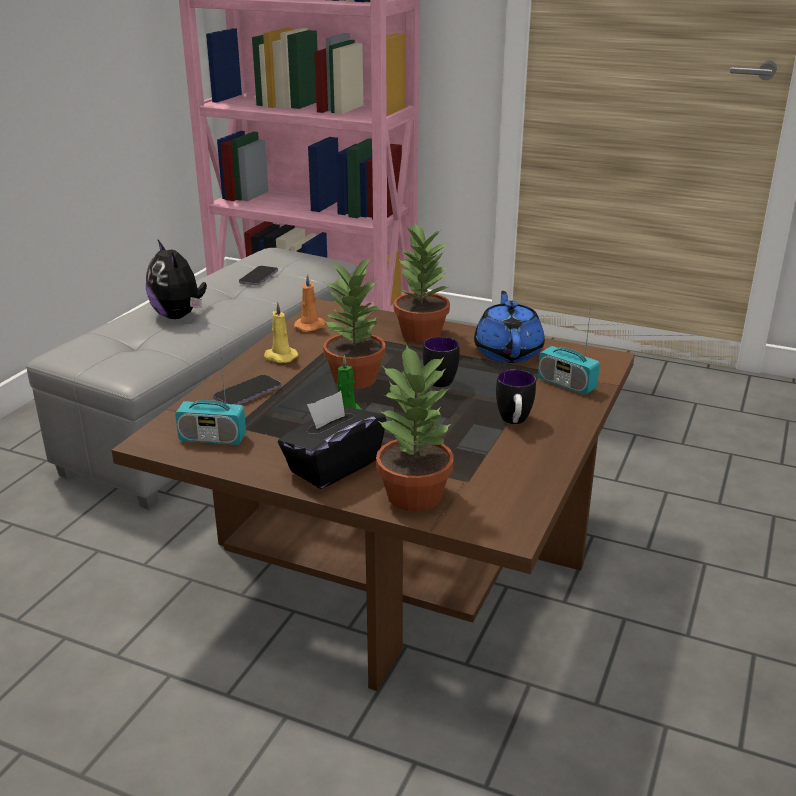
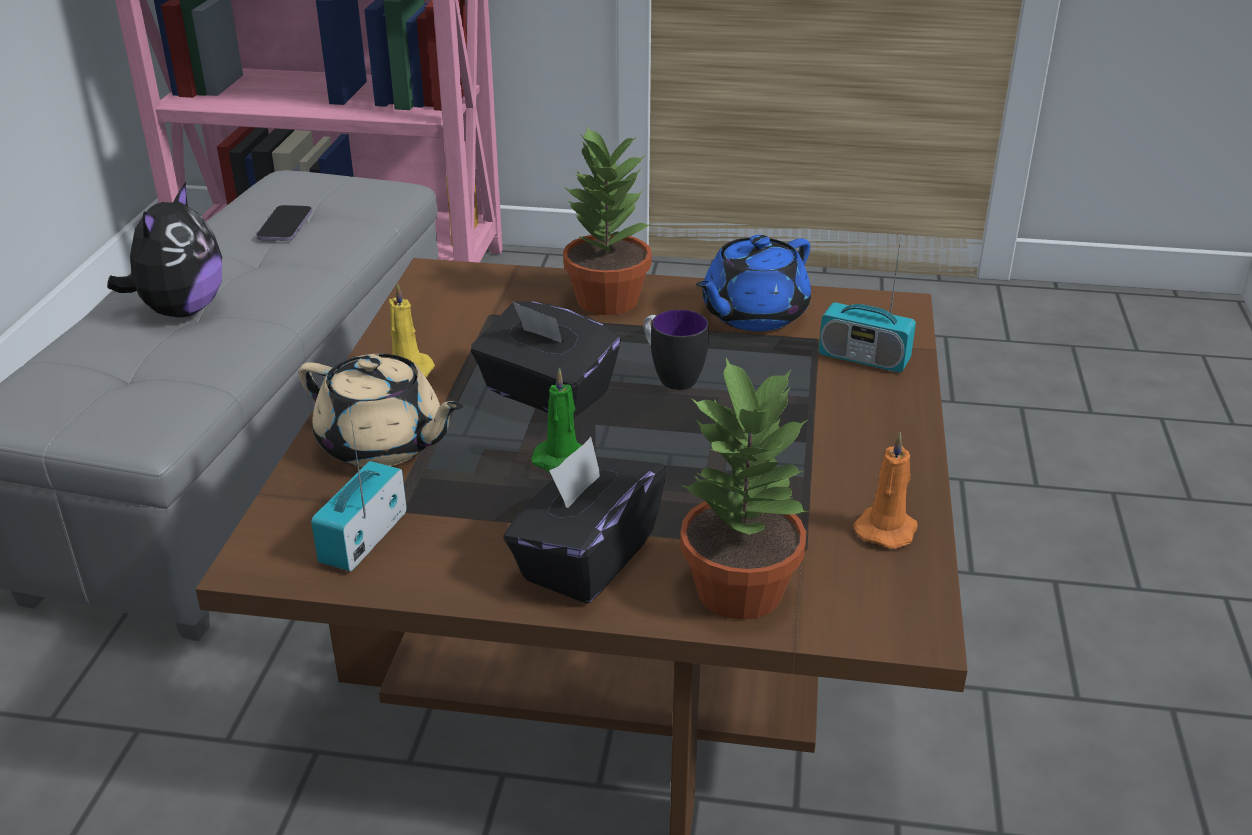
camera: 15 degrees left, 5 degrees up
plush toy [146,240,207,319] -> plush toy turned 120 degrees counterclockwise [107,182,222,317]
radio [175,351,246,445] -> radio turned 120 degrees clockwise [311,420,407,571]
phone [213,375,281,405] -> beige teapot [298,354,464,467]
orange candle [294,274,325,332] -> orange candle moved to [854,432,918,549]
potted plant [323,256,385,389] -> black tissue box [471,301,621,417]
blue teapot [474,291,545,363] -> blue teapot turned 120 degrees counterclockwise [696,235,811,331]
mug [496,370,536,424] -> none

